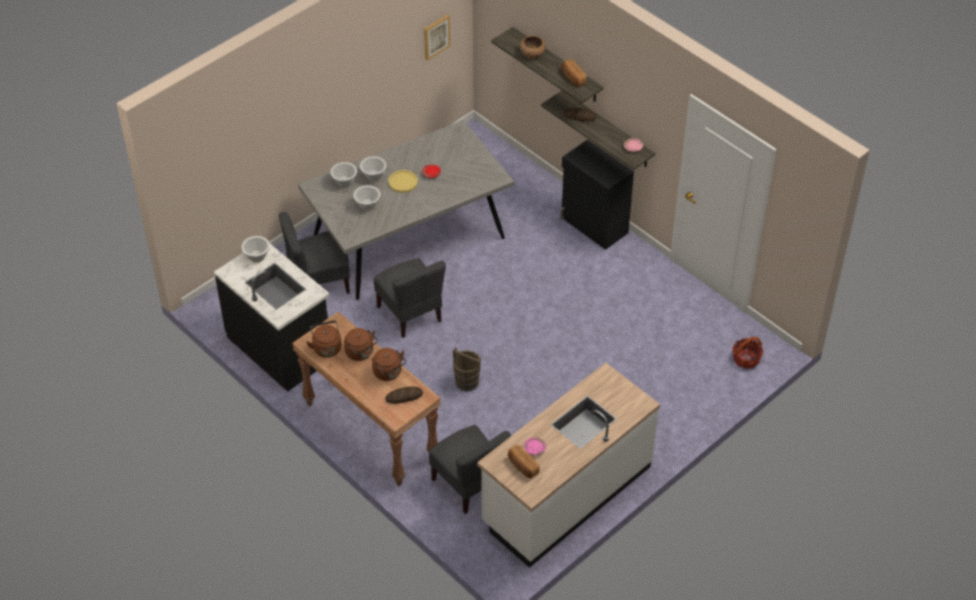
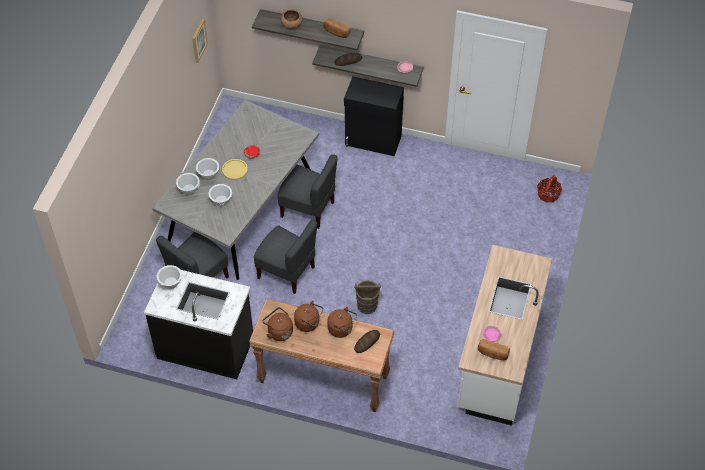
camera: 30 degrees left, 5 degrees up
grey chair [429,425,511,514] -> grey chair moved to [278,154,338,229]

